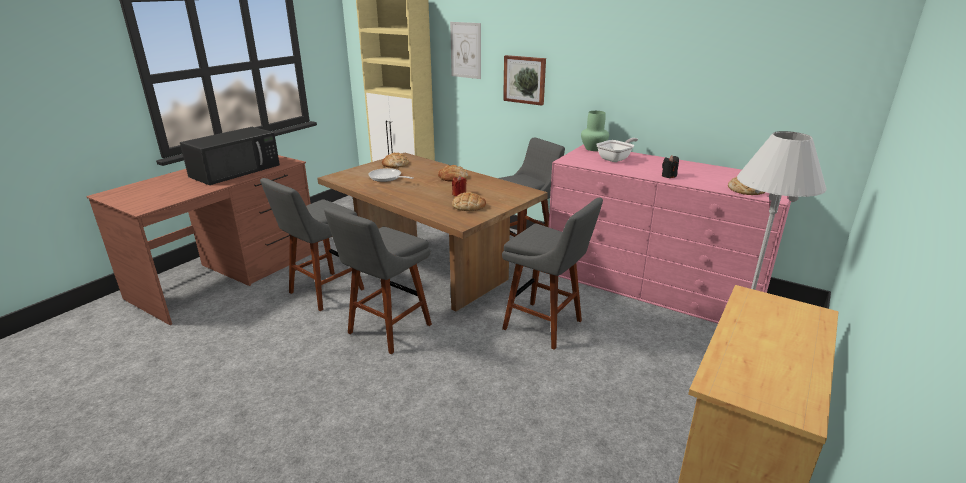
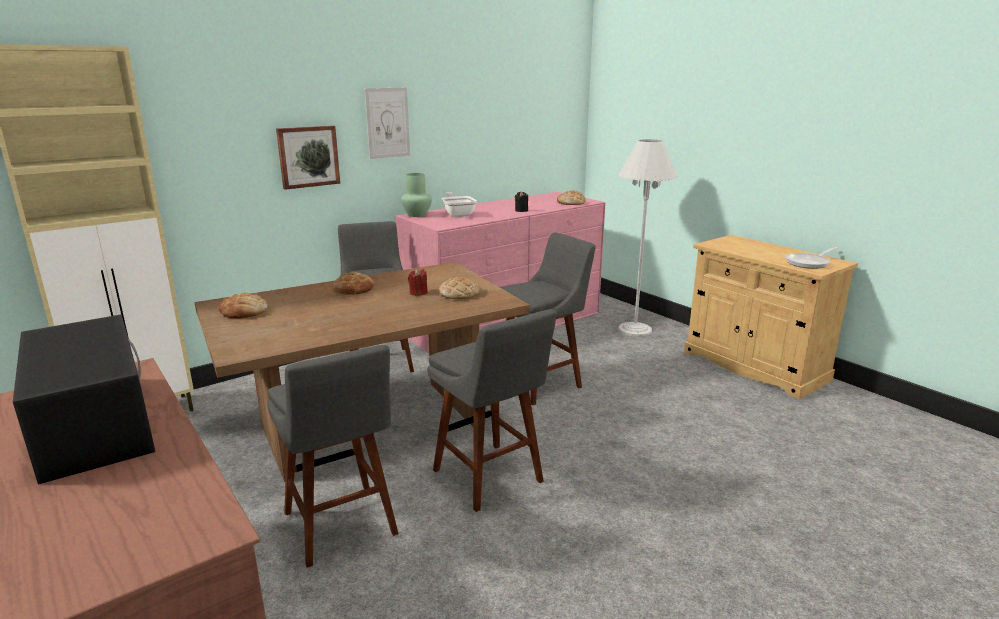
camera: 70 degrees left, 5 degrees down
frying pan [368,168,413,182] -> frying pan moved to [785,247,837,269]
picture [450,22,481,79] -> picture moved to [364,88,410,159]

